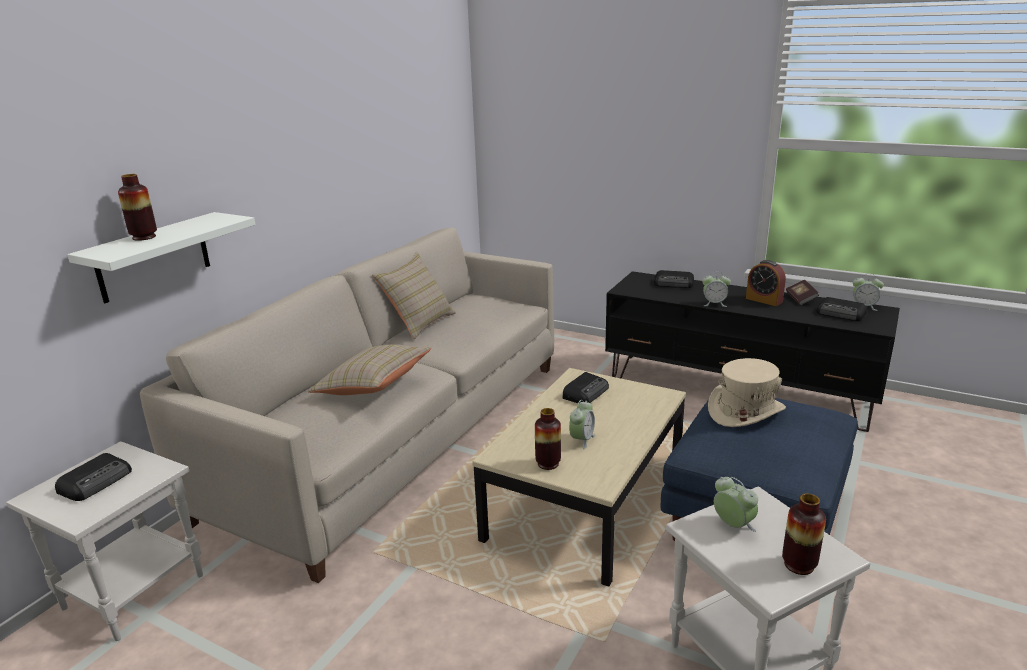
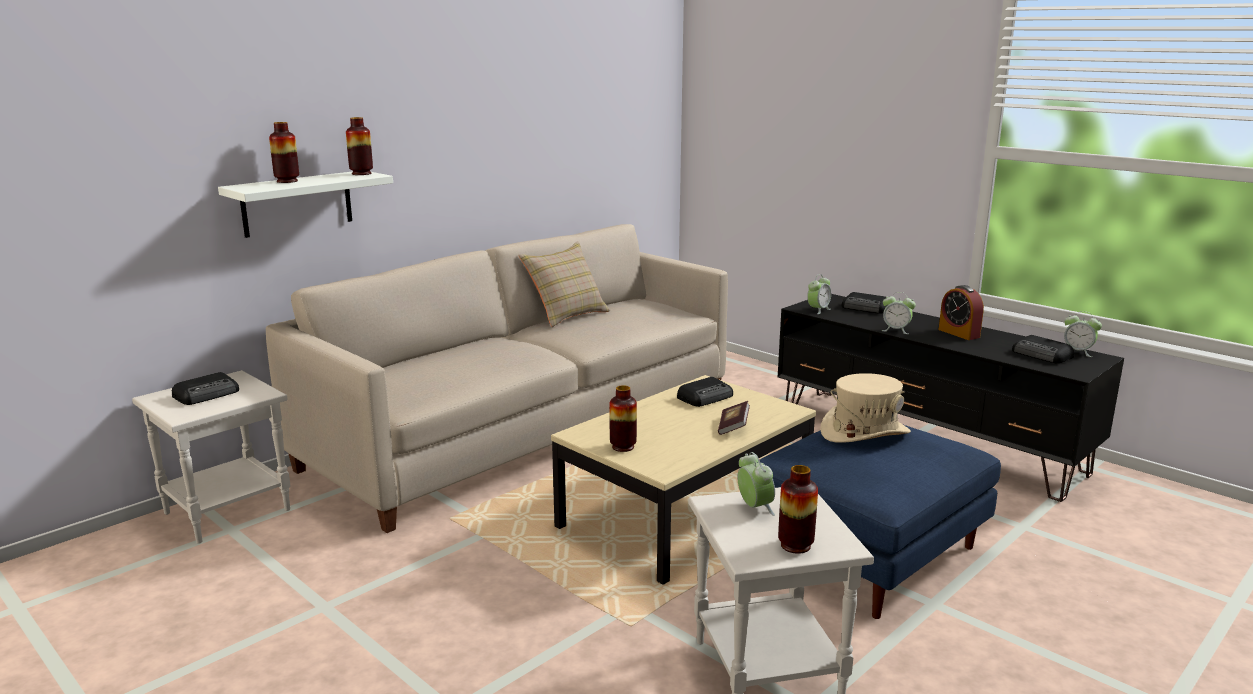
camera: 15 degrees right, 5 degrees down
beige pillow [308,344,431,395] -> none
alarm clock [569,400,595,450] -> alarm clock moved to [807,274,831,314]
book [786,280,819,305] -> book moved to [718,401,750,435]
none -> vase [346,117,373,175]

